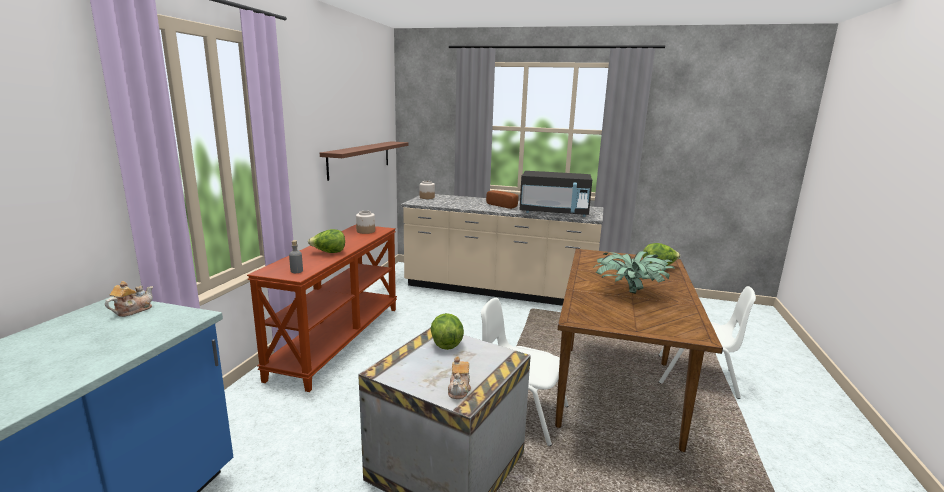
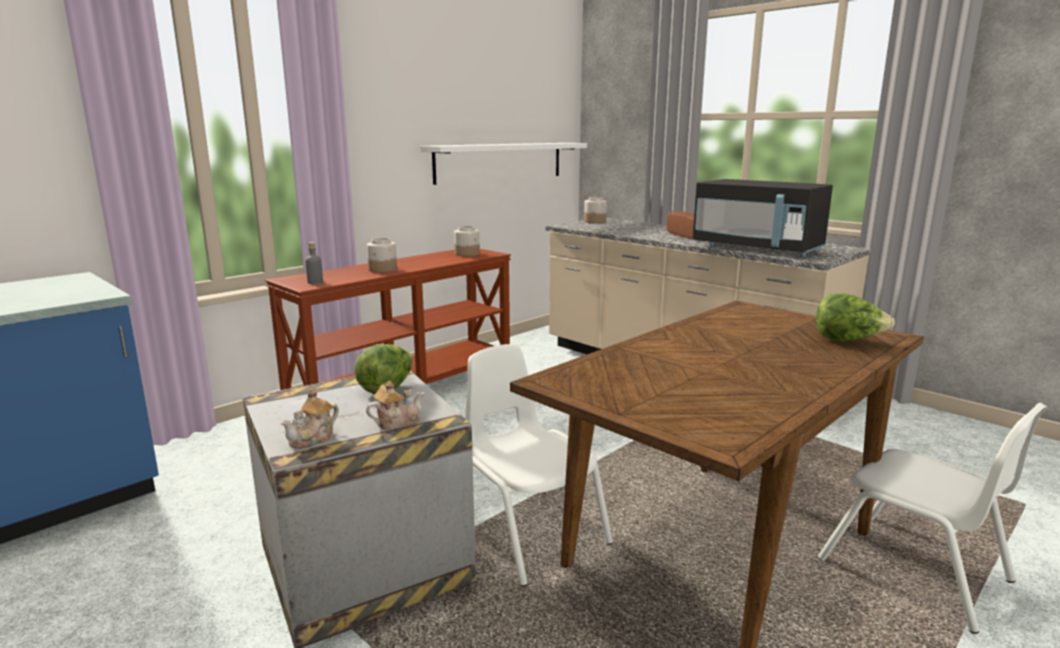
camera: 30 degrees right, 0 degrees up
teapot [105,281,153,317] -> teapot moved to [366,381,425,430]
lettuce [308,229,345,253] -> jar [367,238,397,273]
brown shelf [320,141,408,181] -> white shelf [420,143,587,185]
potted plant [594,251,675,294] -> none

